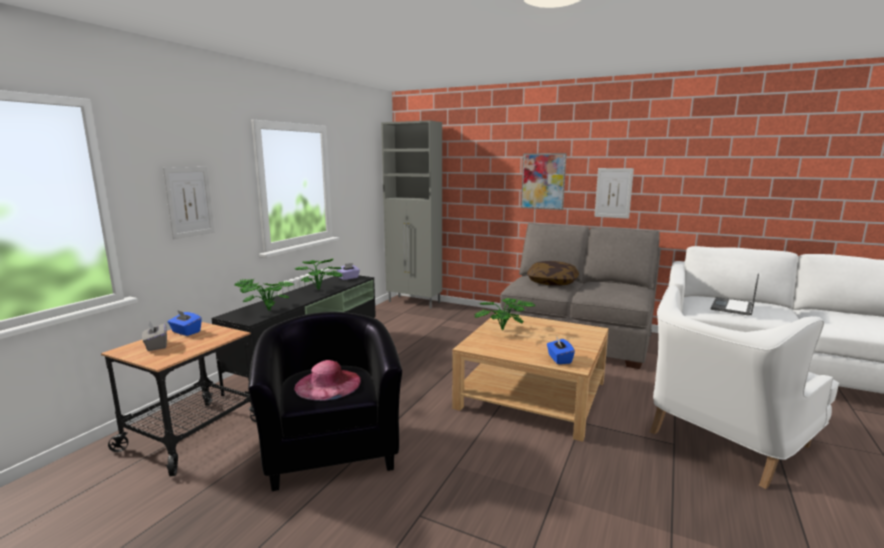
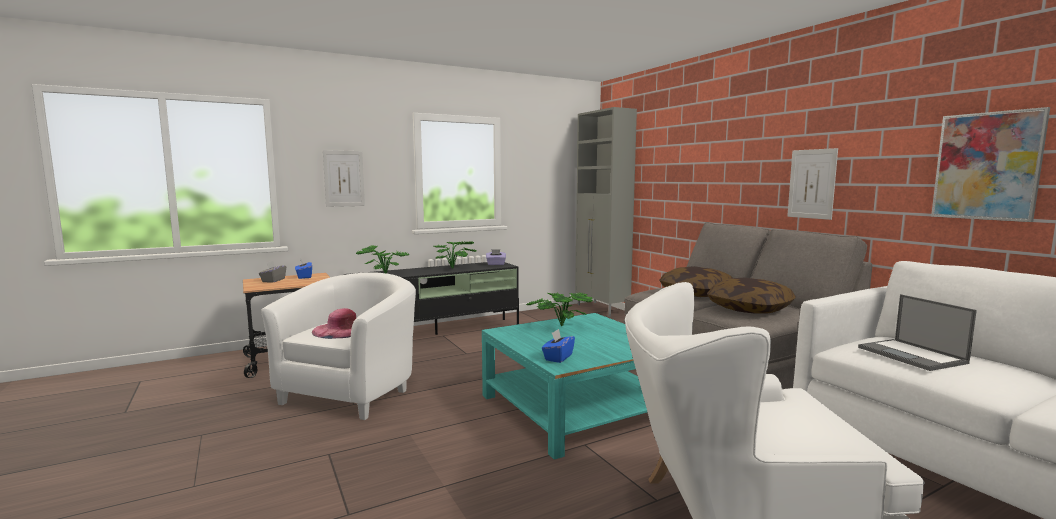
camera: 35 degrees right, 5 degrees down
black armchair [248,312,402,491] -> white armchair [261,272,416,420]
beige coffee table [452,313,609,442] -> turquoise coffee table [482,313,647,460]
picture [521,153,567,210] -> picture moved to [931,107,1050,222]
laptop [711,274,759,316] -> laptop turned 90 degrees counterclockwise [858,294,977,371]
none -> pillow [707,277,796,314]

